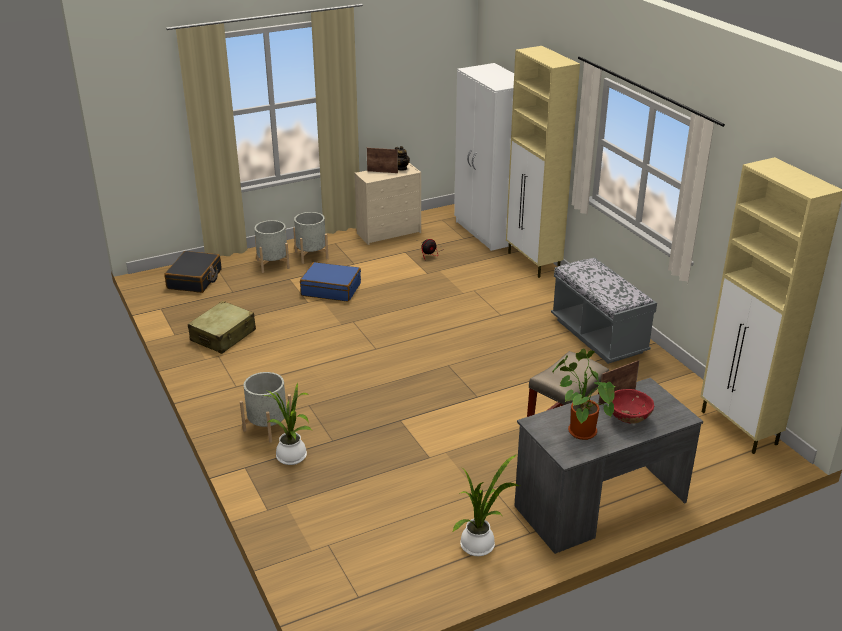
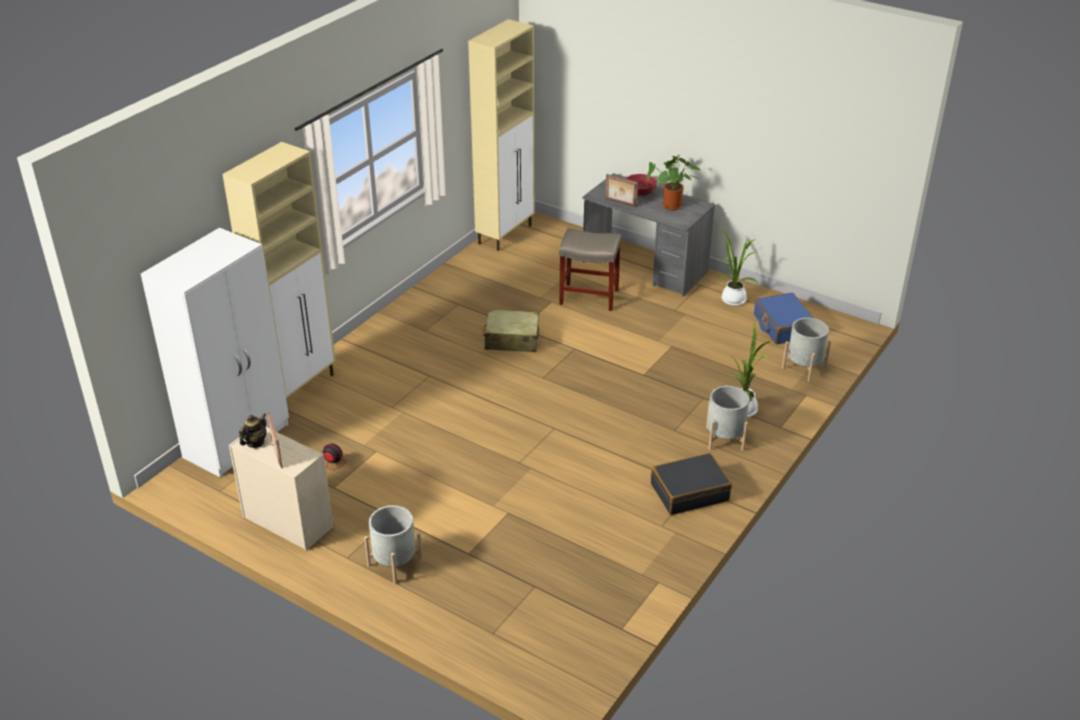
camera: 120 degrees left, 5 degrees up
black suitcase [164,251,222,293] -> black suitcase moved to [651,453,732,515]
beige suitcase [188,301,256,354] -> beige suitcase moved to [483,309,539,352]
grey planter [254,220,290,273] -> grey planter moved to [782,318,831,382]
blue suitcase [300,262,361,301] -> blue suitcase moved to [754,293,813,344]
grey bench [551,257,657,364] -> none

